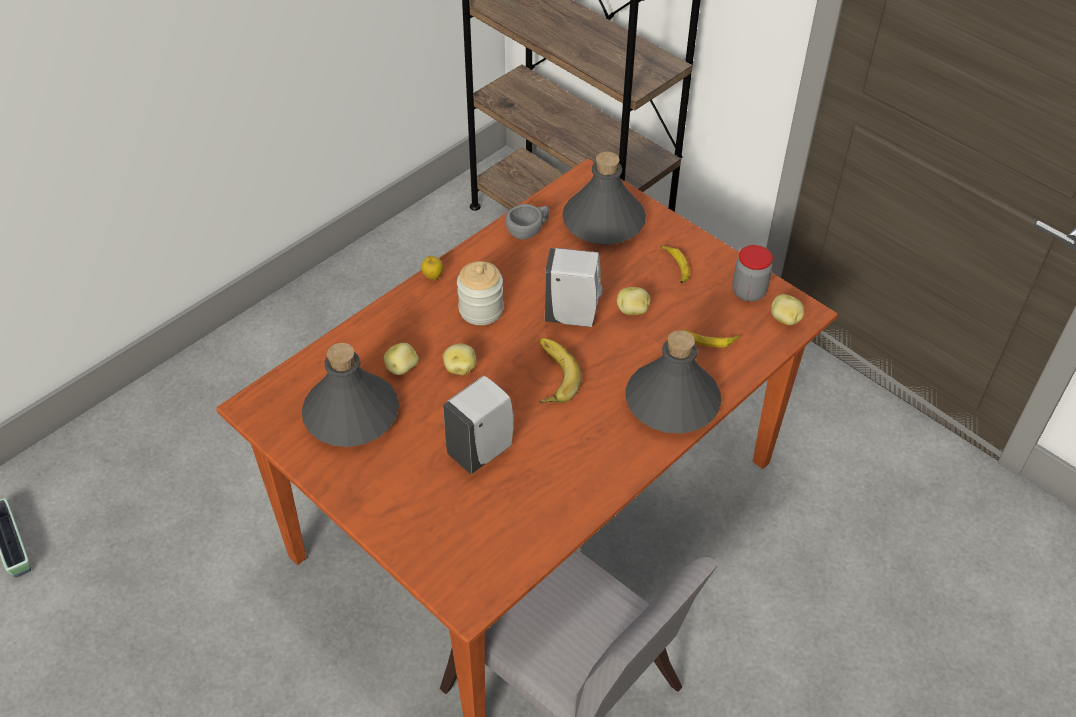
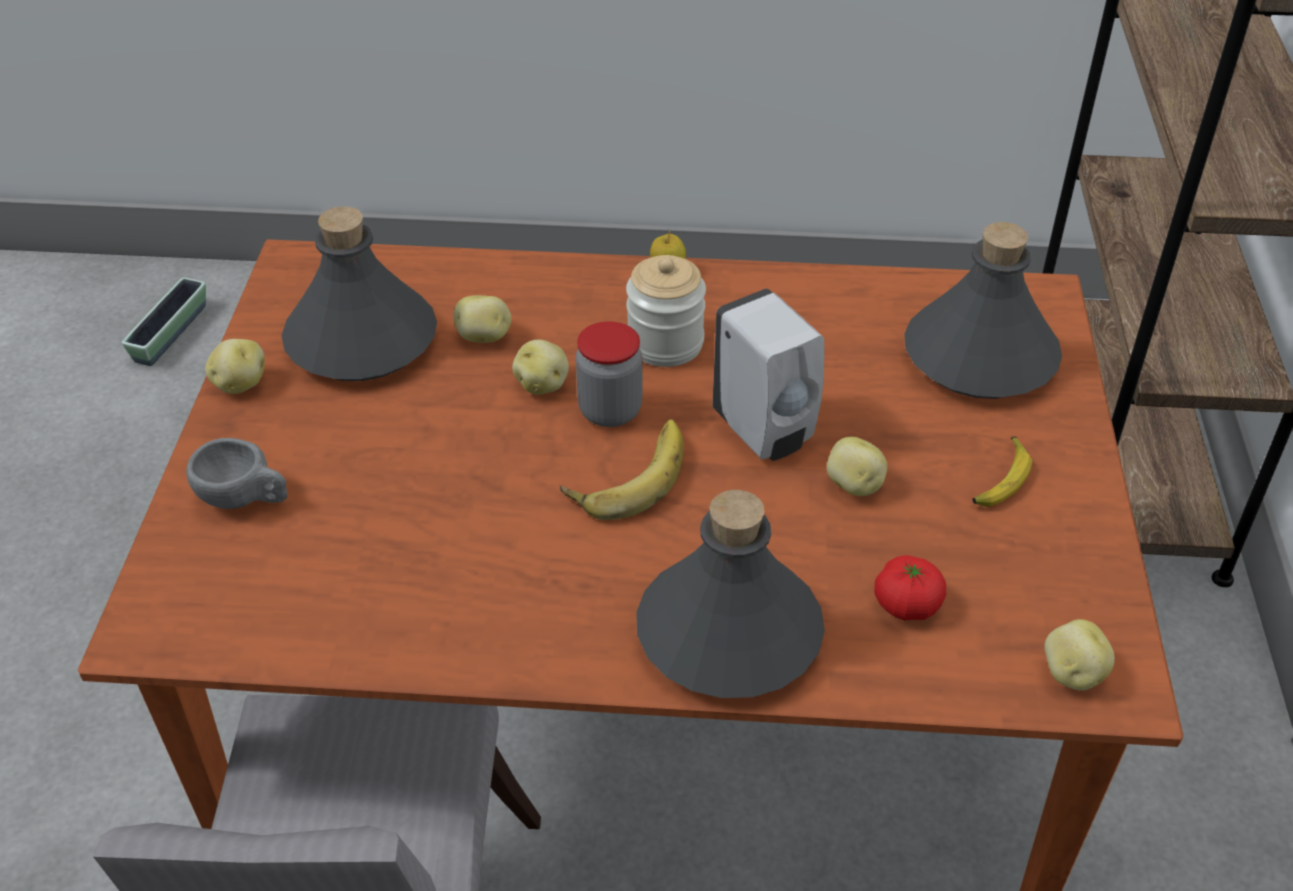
camera: 50 degrees right, 5 degrees down
white soap dispenser [443,375,514,474] -> none
grey cup [505,204,549,240] -> grey cup moved to [186,438,287,509]
banana [682,329,740,348] -> tomato [874,555,946,621]
jar [732,245,773,302] -> jar moved to [576,321,643,427]
none -> potato [205,339,265,394]

